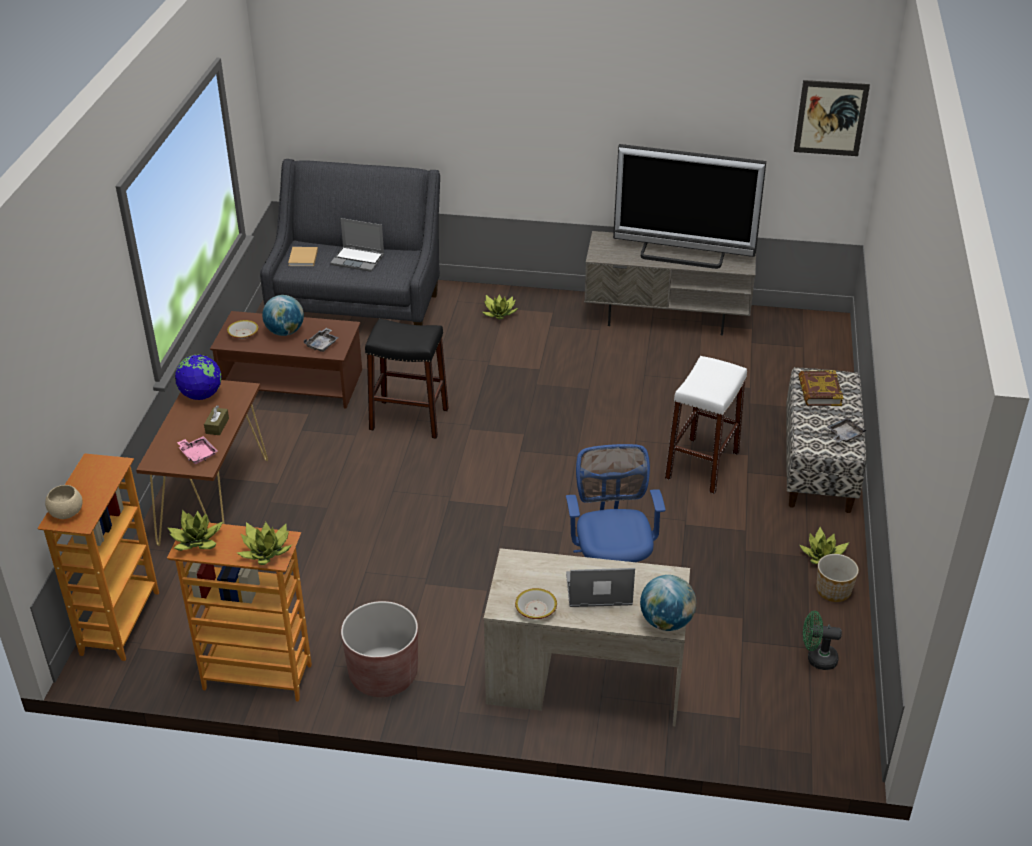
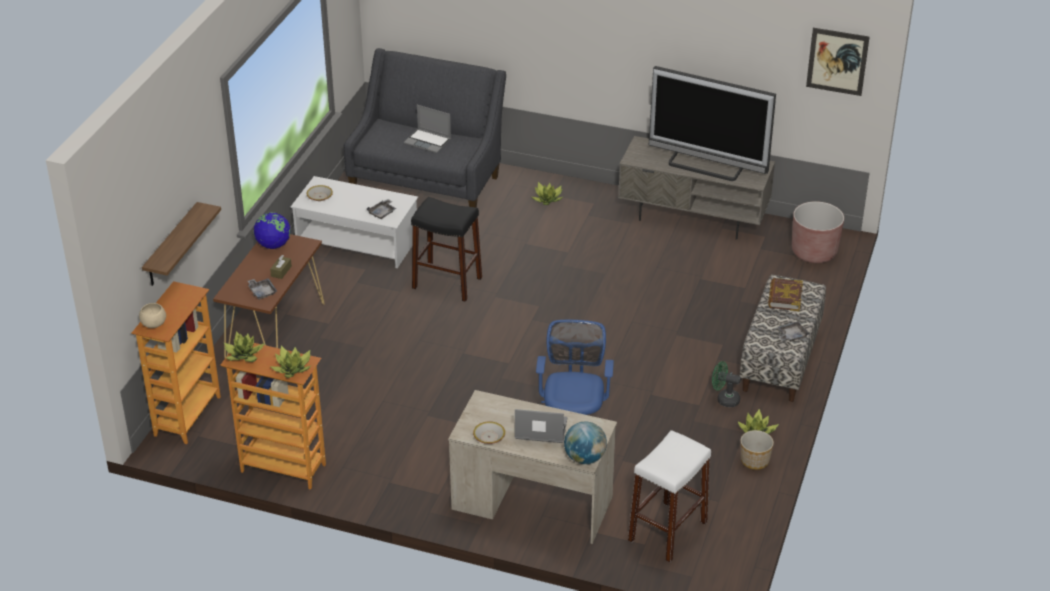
camera: 10 degrees right, 0 degrees up
pink tray [177,436,218,464] -> grey tray [248,278,277,300]
brown coffee table [210,311,362,408] -> white coffee table [291,176,418,268]
globe [262,295,304,336] -> none
beige book [288,247,318,266] -> none
brown planter [341,601,418,697] -> brown planter moved to [792,201,844,263]
white stool [665,356,747,494] -> white stool moved to [628,430,711,562]
green fan [803,611,842,670] -> green fan moved to [712,361,741,407]
none -> shelf [142,202,221,286]

